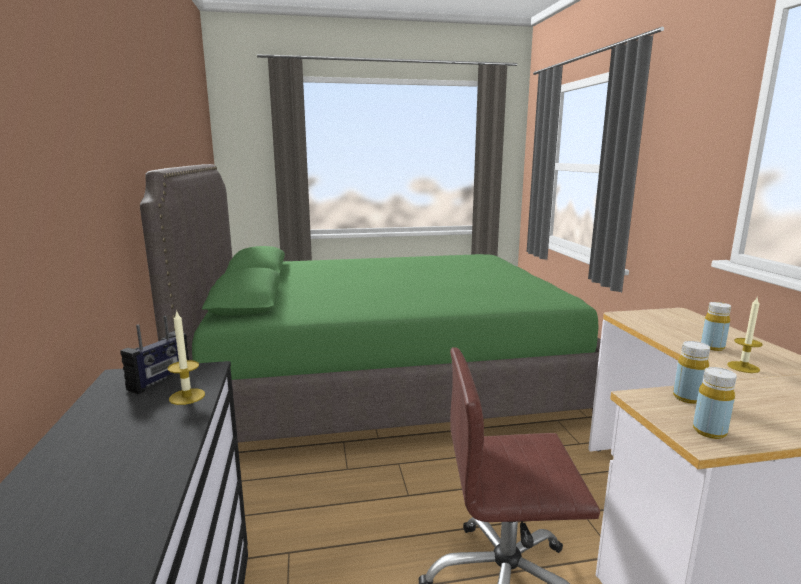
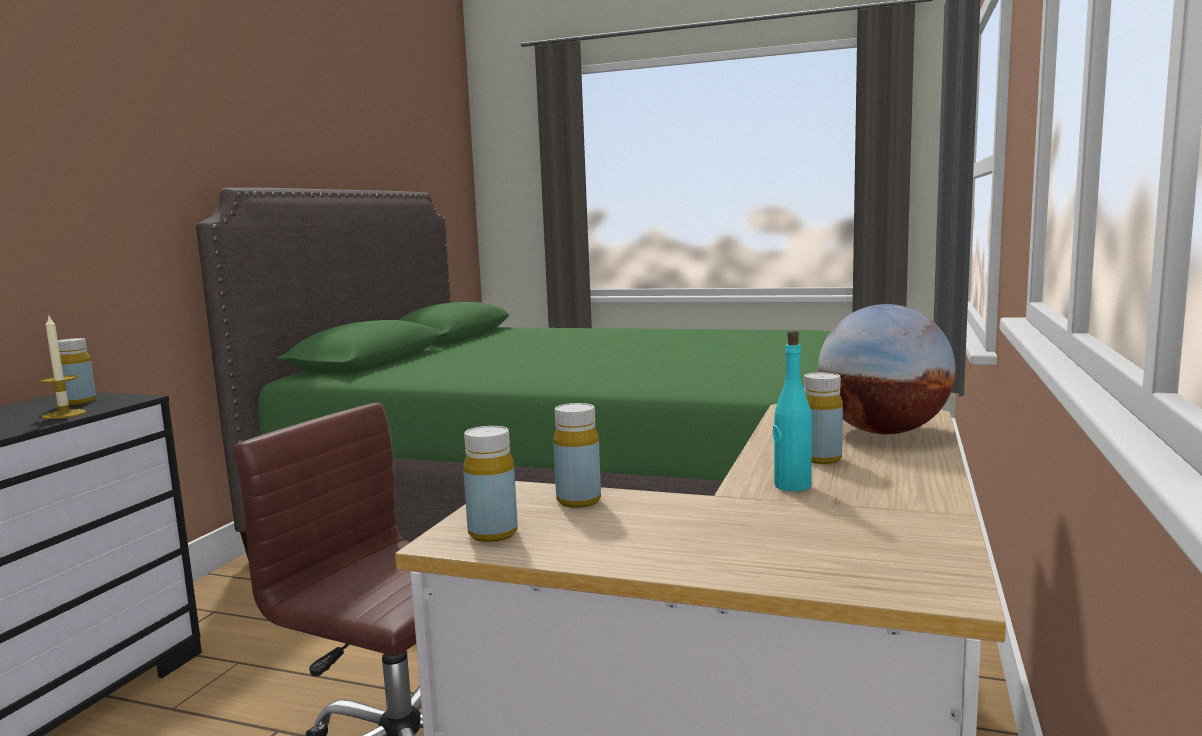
camera: 30 degrees right, 5 degrees down
radio [120,316,189,394] -> yellow bottle [58,338,96,405]
candle [727,296,763,373] -> turquoise bottle [773,331,812,491]
none -> globe [818,304,956,434]

